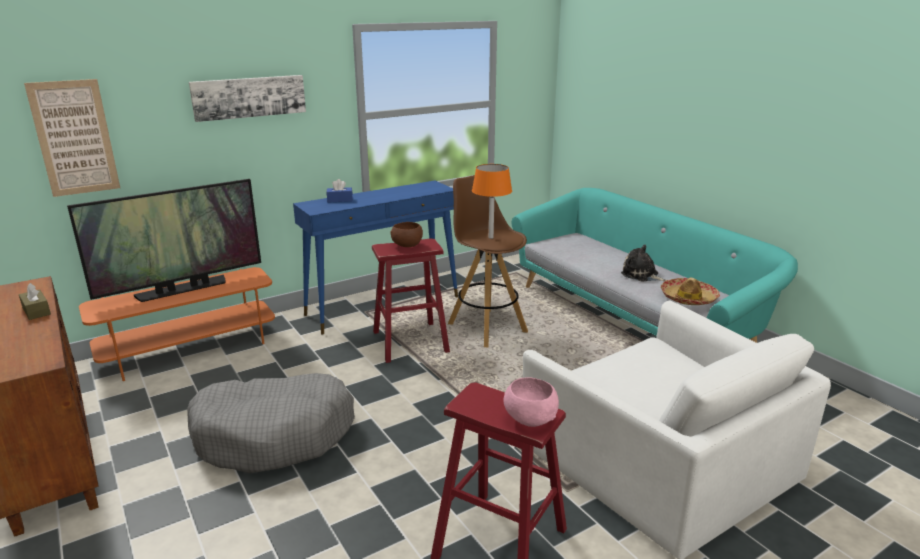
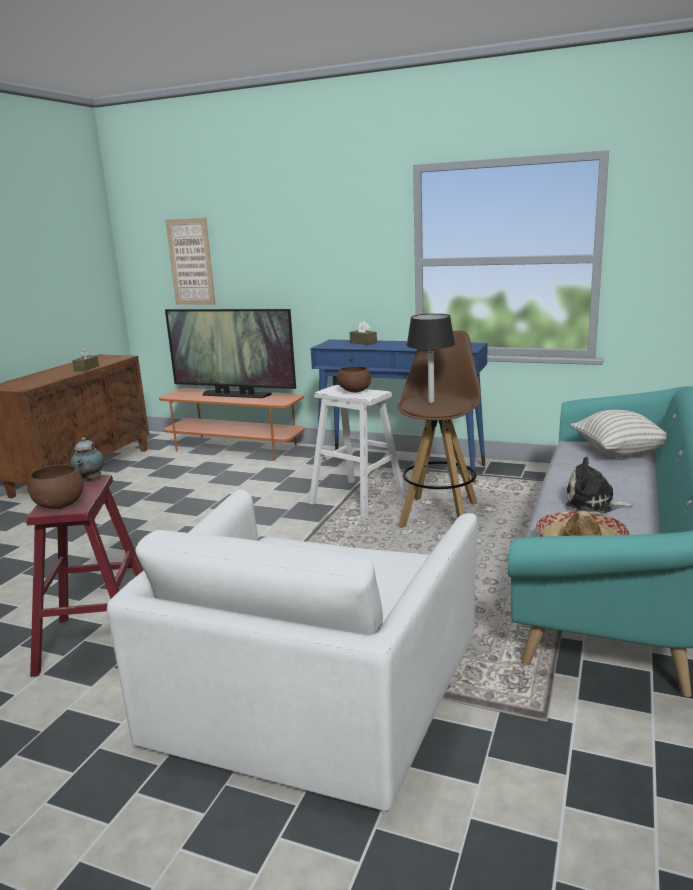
camera: 55 degrees right, 5 degrees down
grey dog bed [187,373,355,473] -> none
picture [189,75,306,122] -> none
blue tissue box [327,179,353,203] -> brown tissue box [350,321,377,345]
red stool [372,238,450,363] -> white stool [309,385,405,517]
orange table lamp [472,164,512,239] -> black table lamp [407,314,455,403]
pink bowl [503,377,559,427] -> brown bowl [27,464,83,509]
plush toy [621,245,666,282] -> plush toy turned 75 degrees counterclockwise [566,457,635,513]
none -> teapot [71,437,104,481]
none -> pillow [570,410,667,457]

